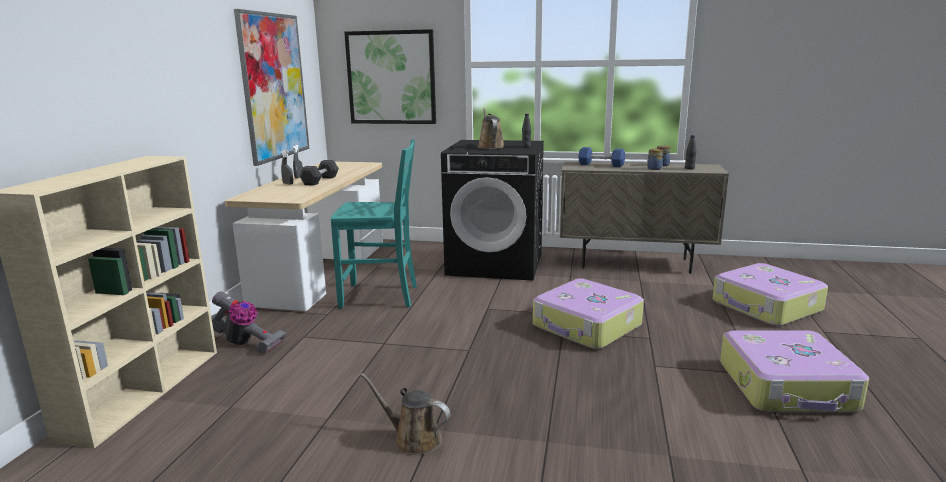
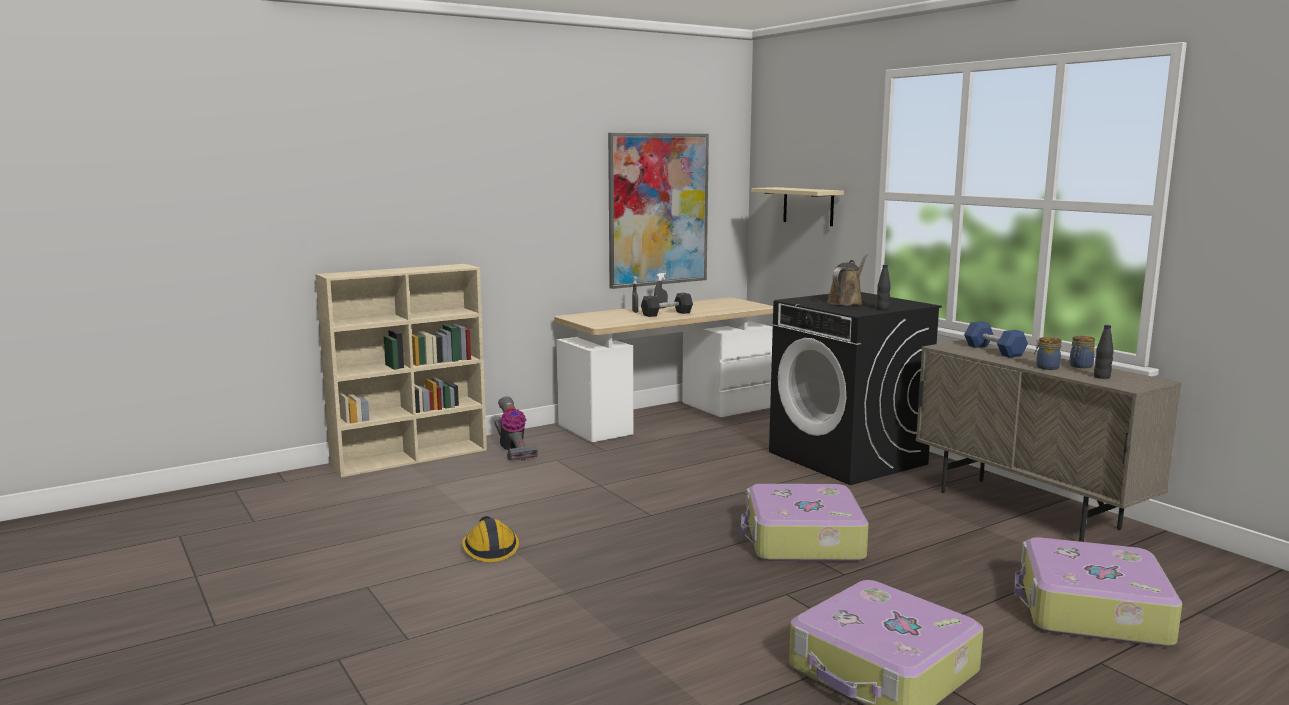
camera: 45 degrees right, 5 degrees down
turquoise chair [331,140,417,309] -> none
picture [344,29,436,124] -> beige shelf [751,187,844,226]
brown watering can [360,373,450,455] -> hard hat [462,516,519,562]

